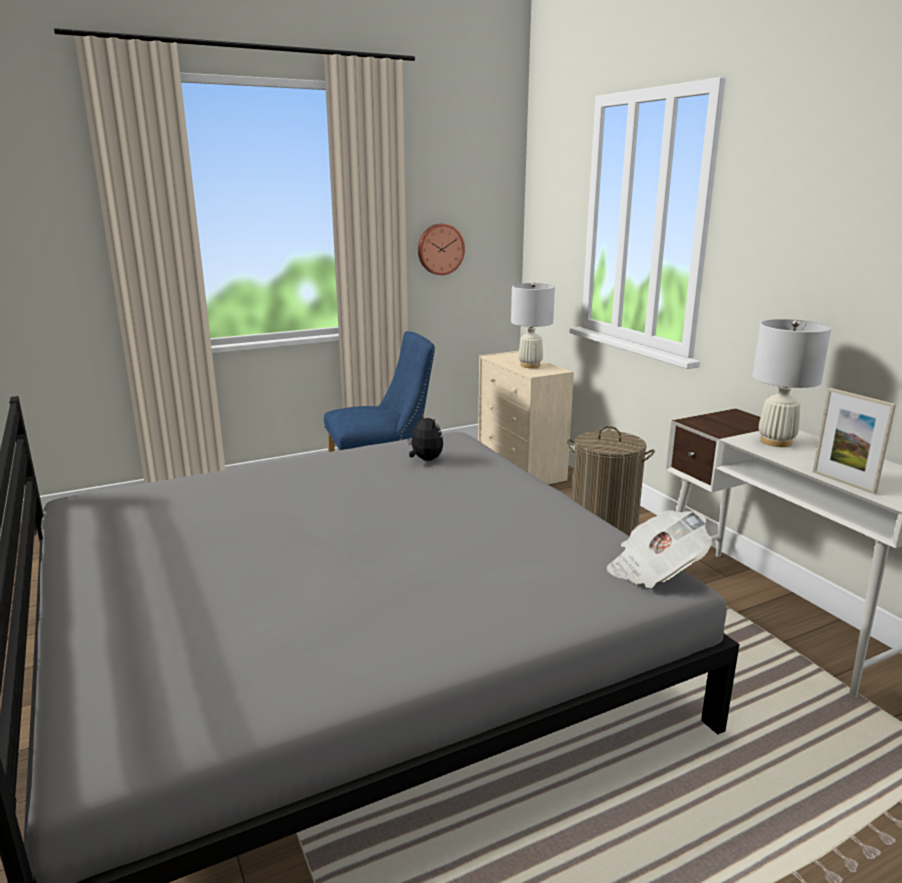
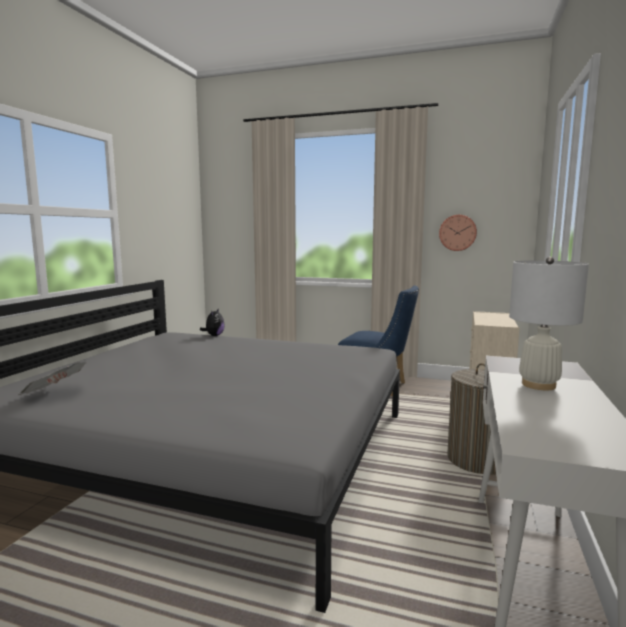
camera: 45 degrees right, 10 degrees down
plush toy [408,411,443,461] -> plush toy moved to [200,308,225,336]
white table lamp [511,282,555,368] -> none
newspaper [607,510,712,588] -> newspaper moved to [19,362,86,395]
picture frame [813,388,896,494] -> none

